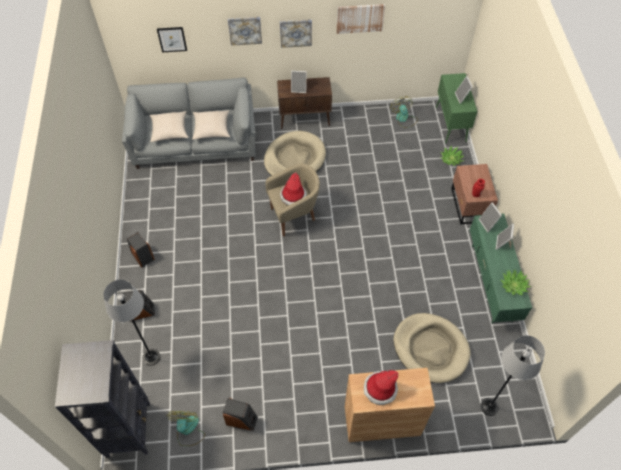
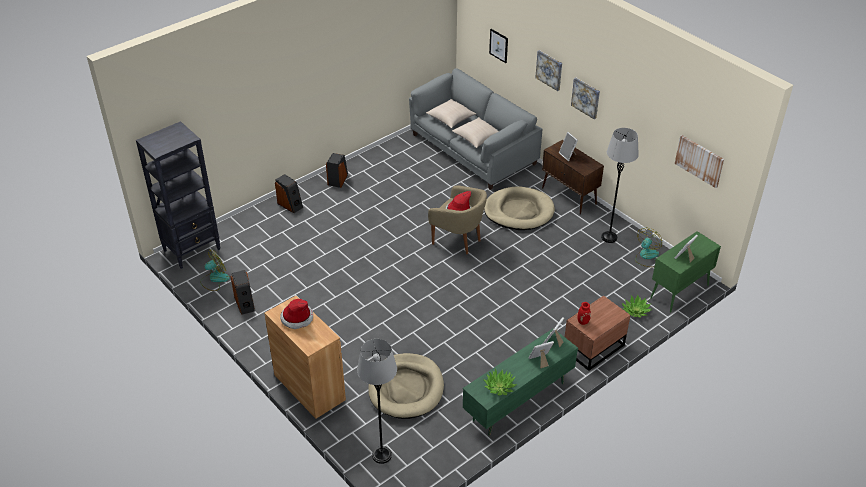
camera: 55 degrees right, 15 degrees down
grey floor lamp [103,280,160,366] -> grey floor lamp moved to [601,128,639,243]
picture [337,4,385,34] -> picture moved to [675,135,724,188]

